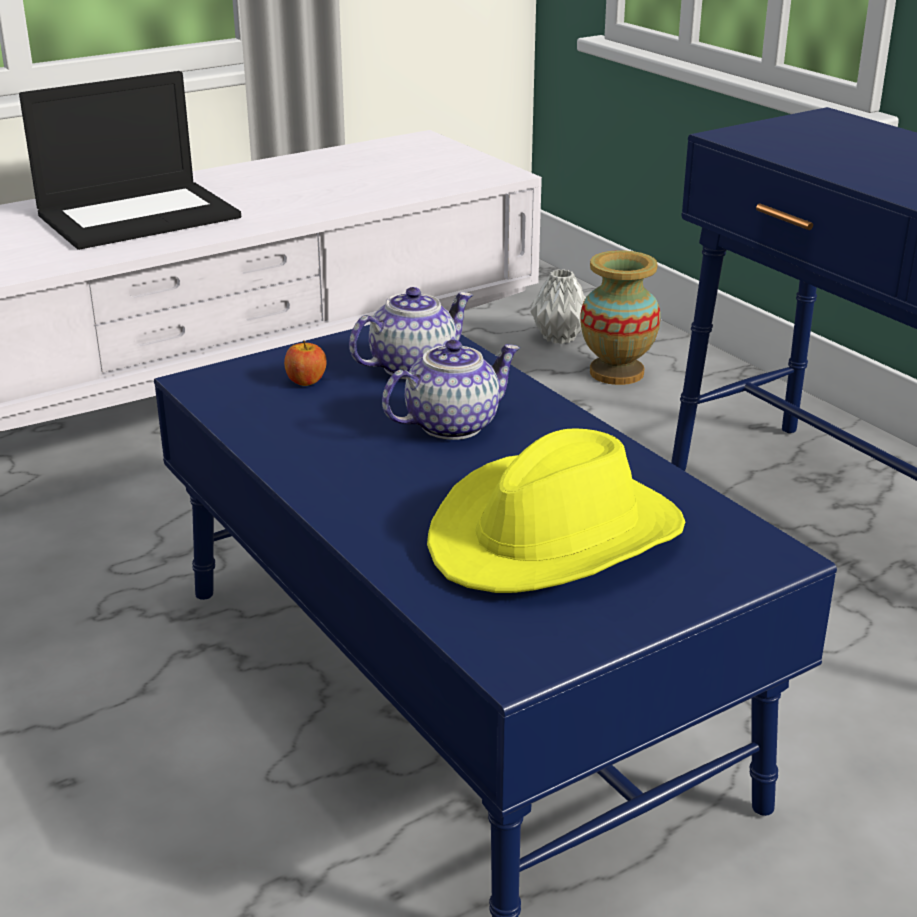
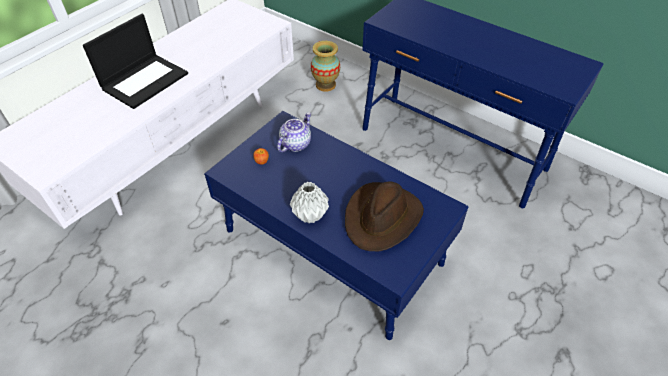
camera: 20 degrees left, 20 degrees up
teapot [382,340,520,440] -> none
yellow hat [427,428,685,593] -> brown hat [345,181,424,251]
grey vase [530,269,586,344] -> grey vase moved to [290,182,329,223]

